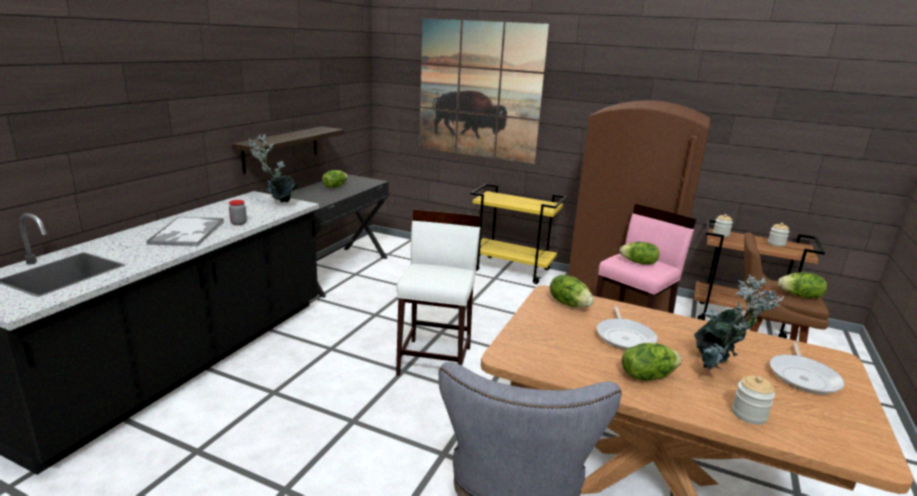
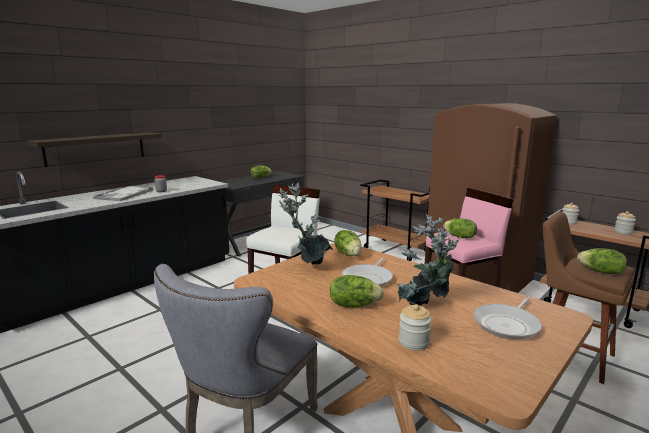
camera: 20 degrees right, 5 degrees down
shelf [232,126,344,173] -> shelf moved to [28,132,161,167]
potted plant [248,134,298,202] -> potted plant moved to [279,183,333,265]
picture [419,18,549,164] -> none
yellow cart [470,184,567,284] -> brown cart [360,179,430,261]

